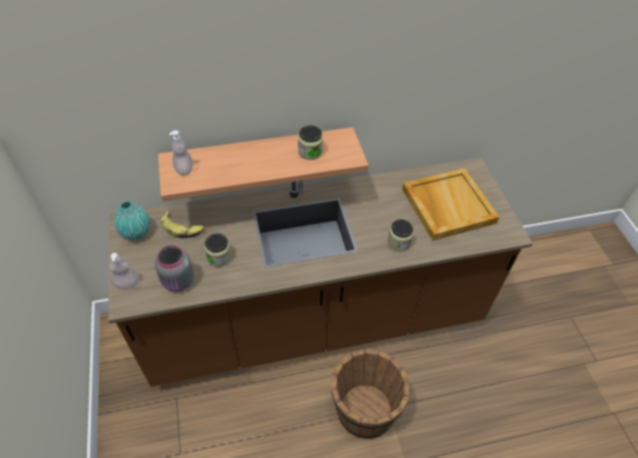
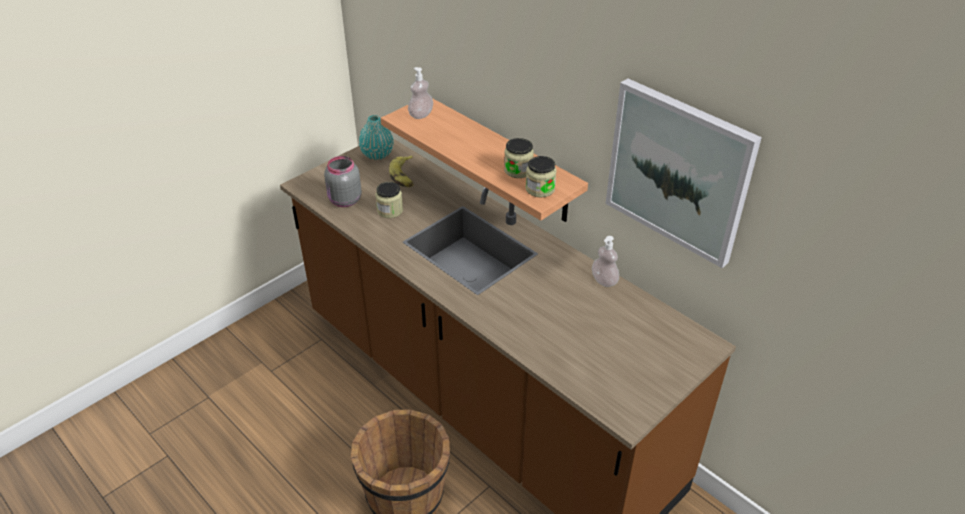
camera: 60 degrees right, 10 degrees down
soap dispenser [109,253,139,289] -> soap dispenser moved to [592,236,619,287]
jar [387,219,414,252] -> jar moved to [526,156,557,198]
beige tray [402,168,499,241] -> none
none -> picture [606,79,762,268]

